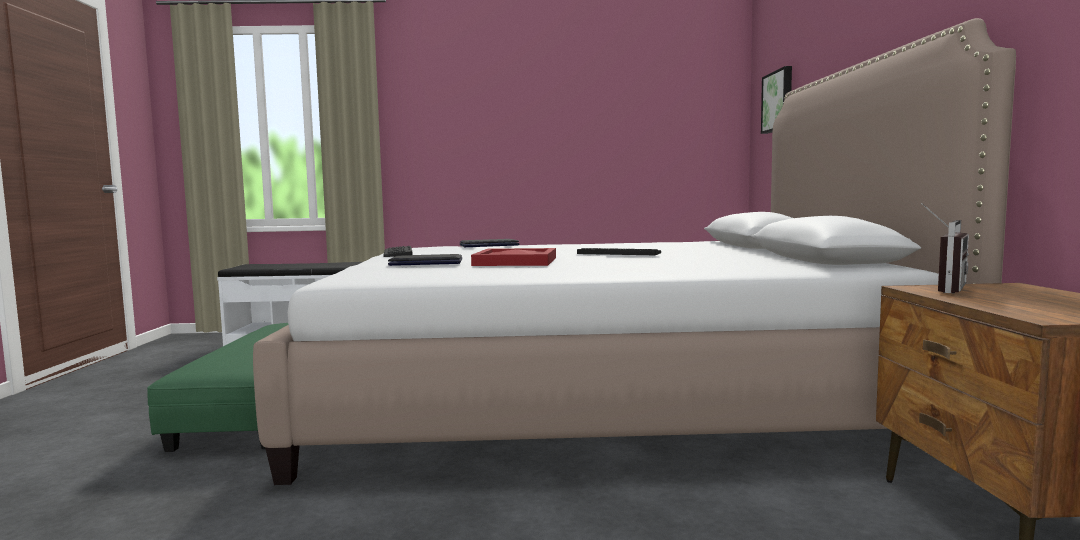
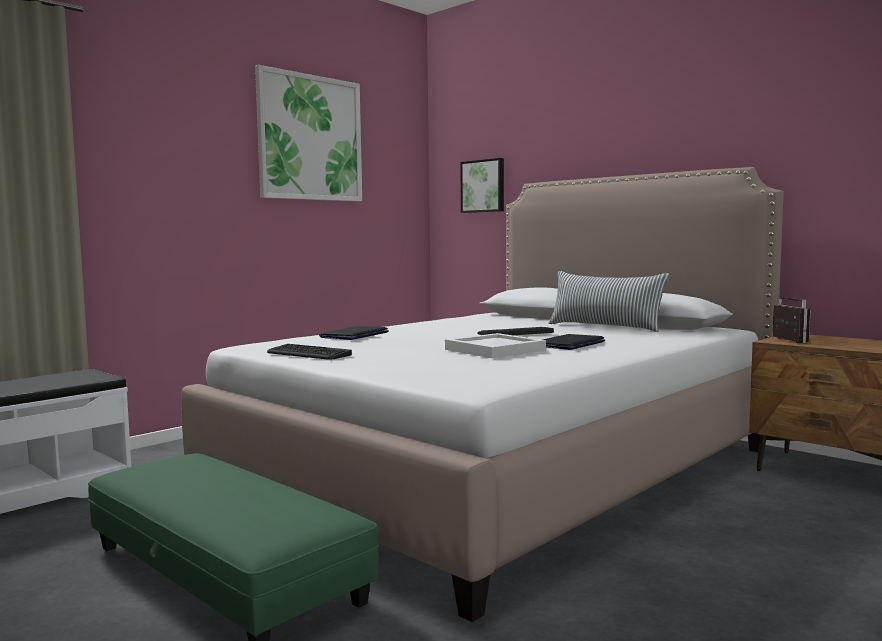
camera: 45 degrees left, 0 degrees up
laptop [388,254,462,266] -> laptop moved to [542,334,605,350]
red tray [471,248,556,266] -> white tray [445,333,546,358]
none -> picture [255,65,362,202]
none -> pillow [549,271,669,332]

